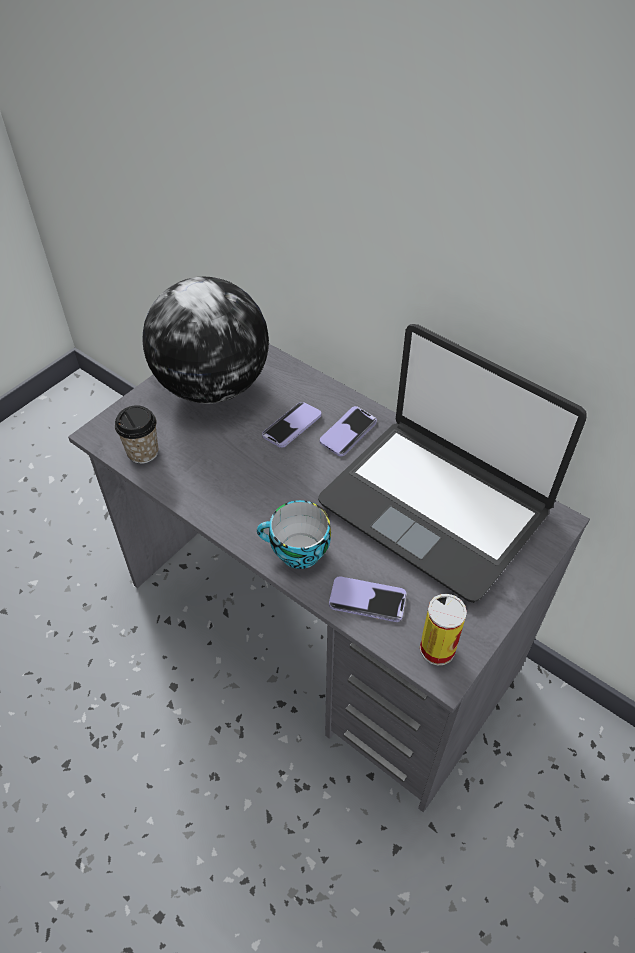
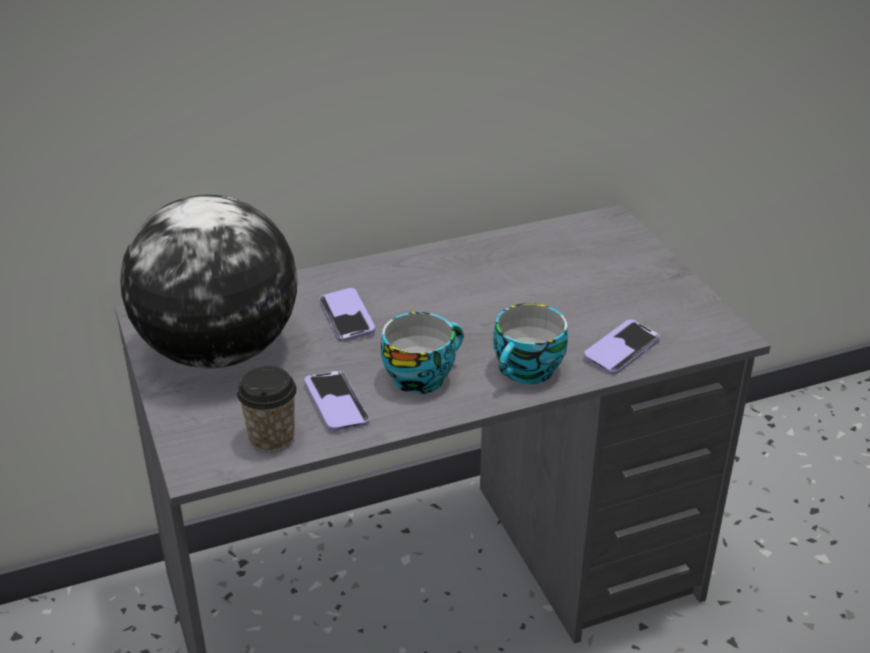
camera: 60 degrees left, 15 degrees down
laptop [318,324,587,603] -> none
phone [320,406,377,456] -> phone moved to [304,371,369,431]
can [420,594,467,666] -> none
none -> cup [381,312,464,394]

